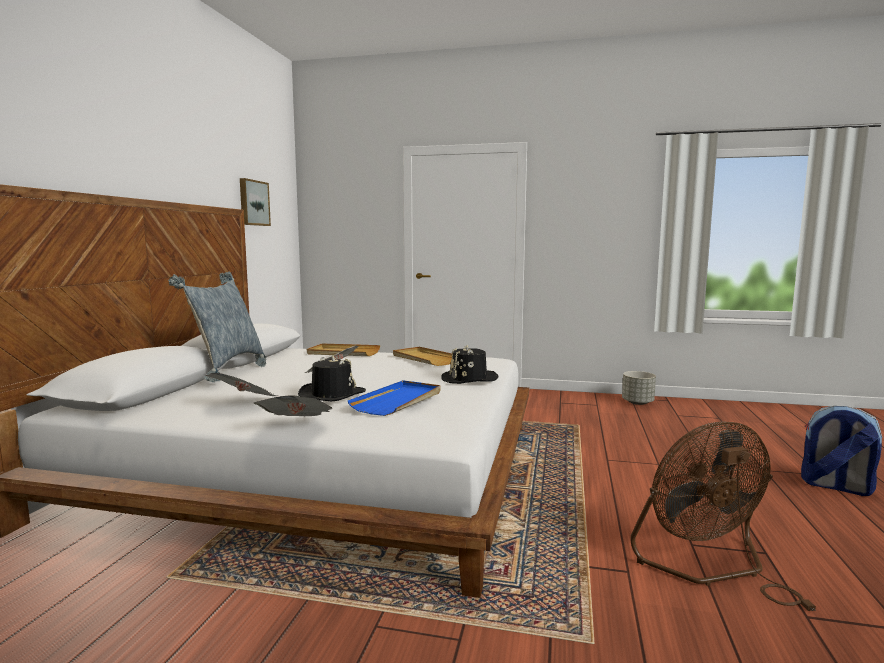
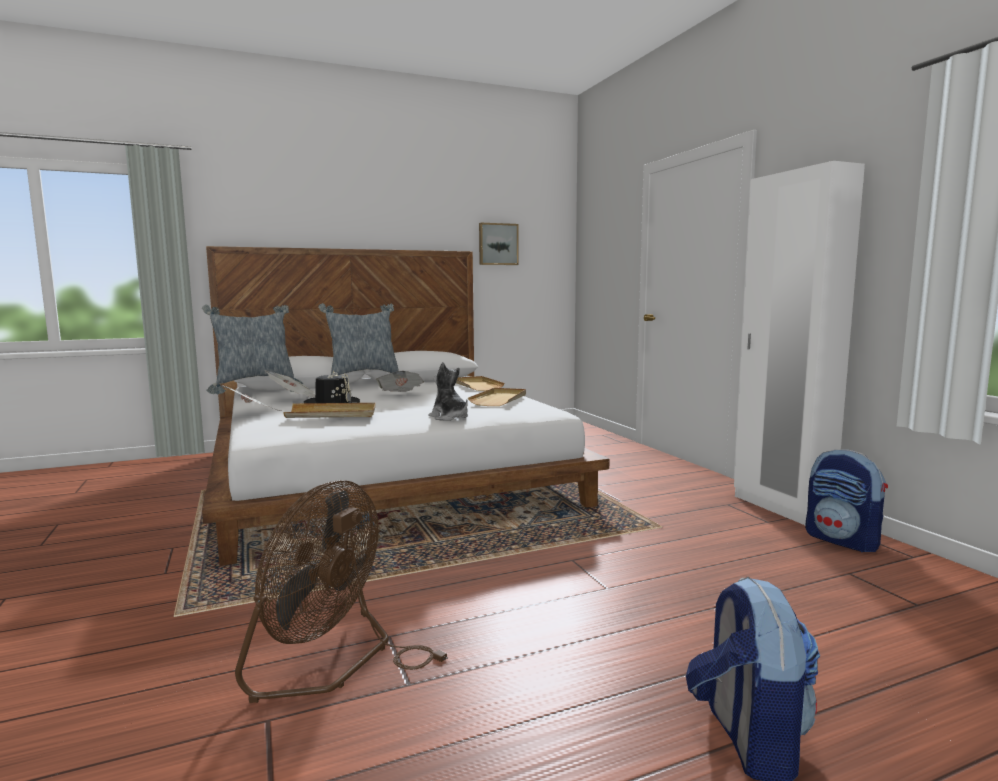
camera: 55 degrees right, 0 degrees up
blue tray [348,380,440,416] -> beige tray [283,403,376,418]
black hat [441,345,499,384] -> plush toy [429,362,468,421]
grey planter [622,371,656,405] -> backpack [805,449,888,552]
brown fan [631,422,816,611] -> brown fan turned 105 degrees counterclockwise [235,480,448,703]
none -> pillow [201,305,303,395]
none -> white wardrobe [734,161,865,526]

